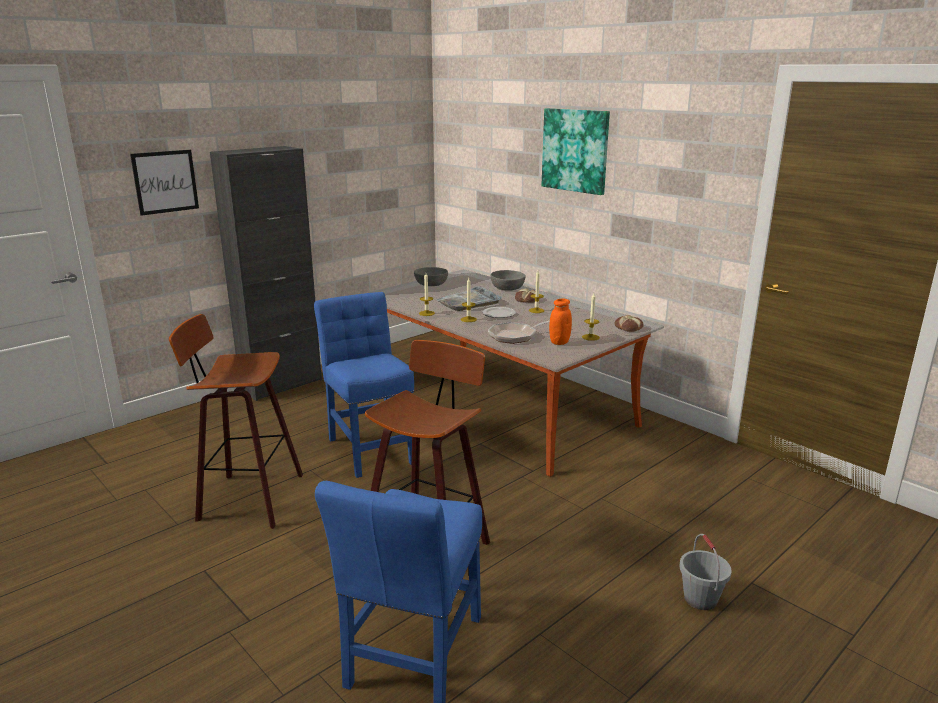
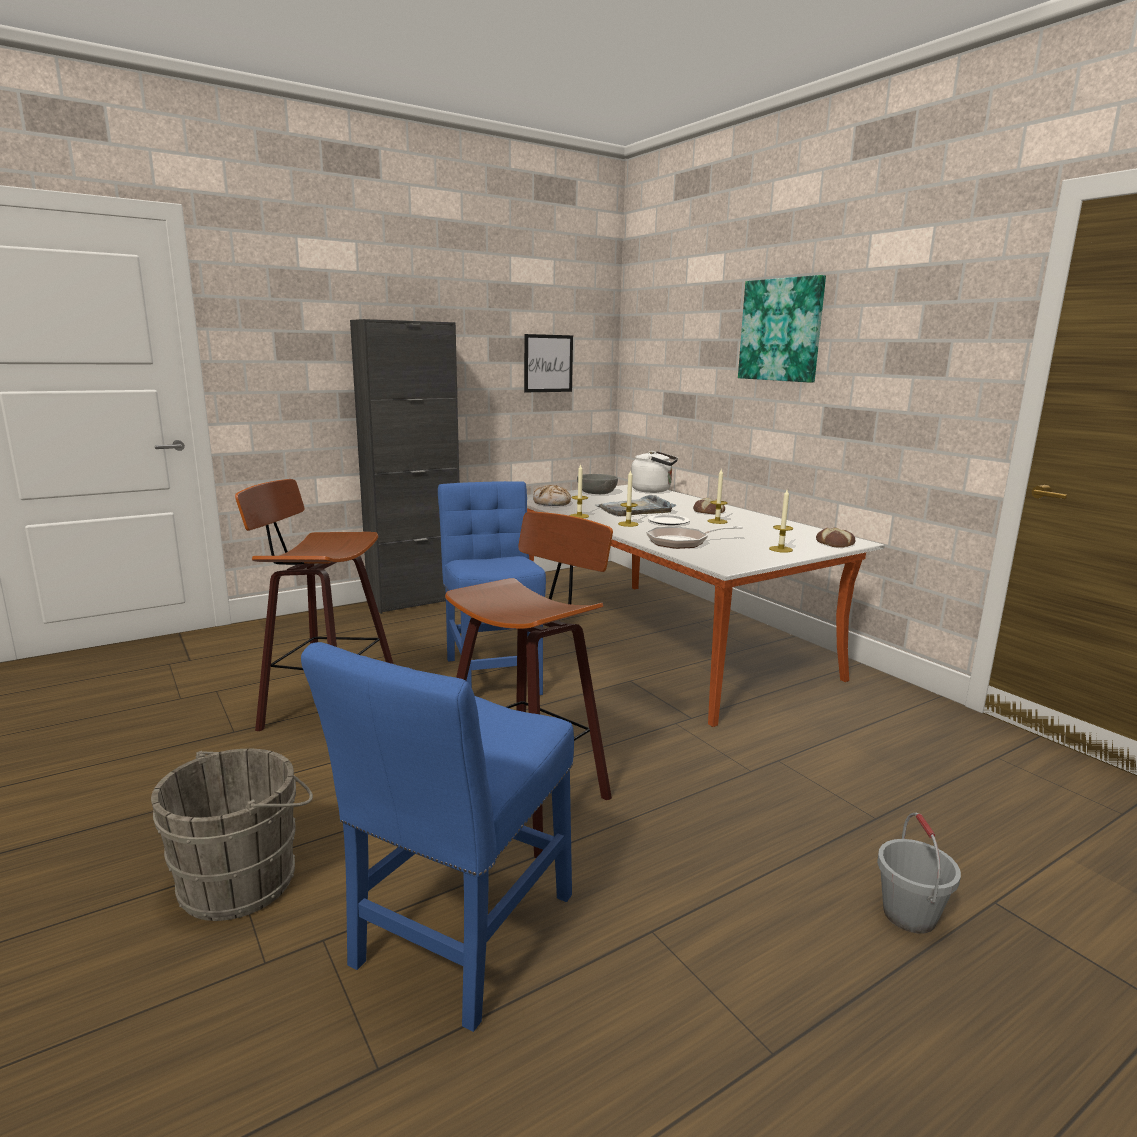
camera: 10 degrees right, 5 degrees down
picture [130,150,199,216] -> picture moved to [524,334,573,392]
grey bowl [491,270,526,291] -> none
orange jar [549,298,572,345] -> none
none -> grey bucket [151,749,313,921]
none -> bread [533,485,571,506]
none -> white kettle [631,451,678,493]

